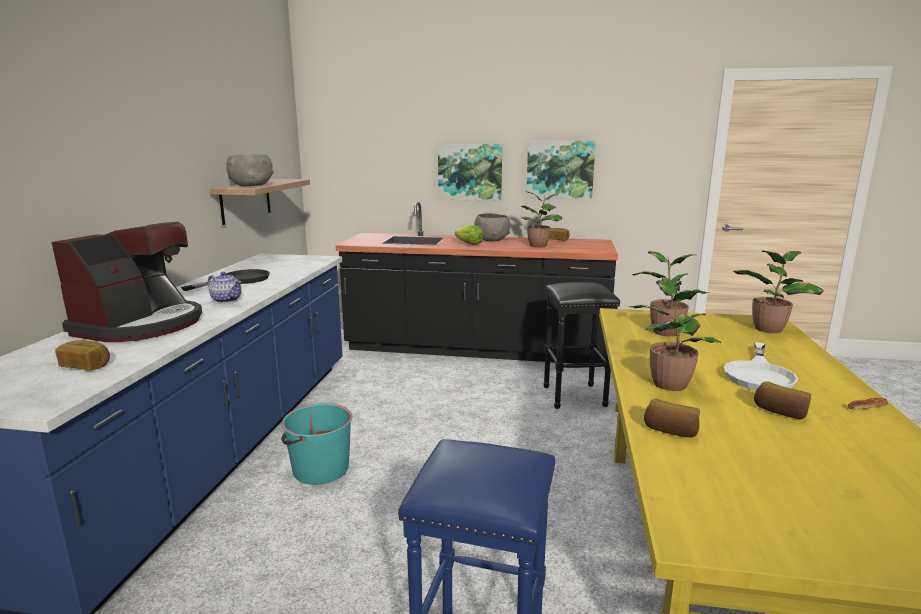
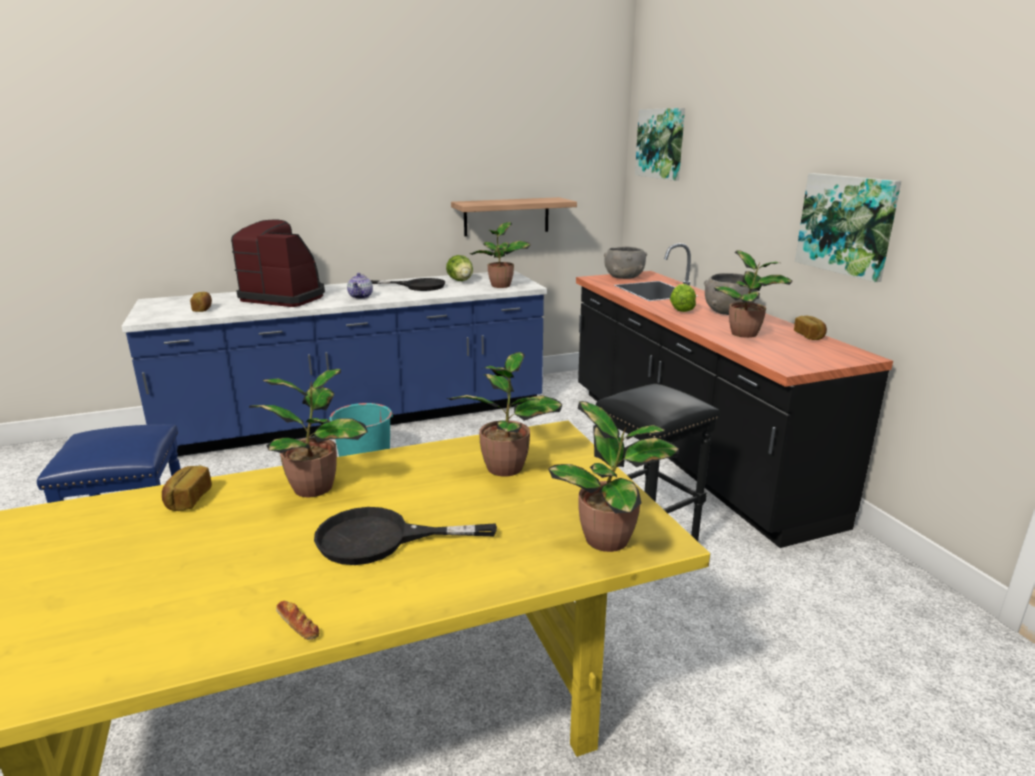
camera: 60 degrees right, 5 degrees up
coffee machine [51,222,202,342] -> coffee machine turned 150 degrees counterclockwise [231,220,325,307]
grey bowl [226,154,274,187] -> grey bowl moved to [604,246,647,279]
picture [438,144,502,201] -> picture moved to [635,108,685,181]
white frying pan [724,342,798,390] -> black frying pan [314,507,497,565]
bread [754,381,811,419] -> none
none -> lettuce [446,255,473,281]
none -> potted plant [470,222,531,288]

